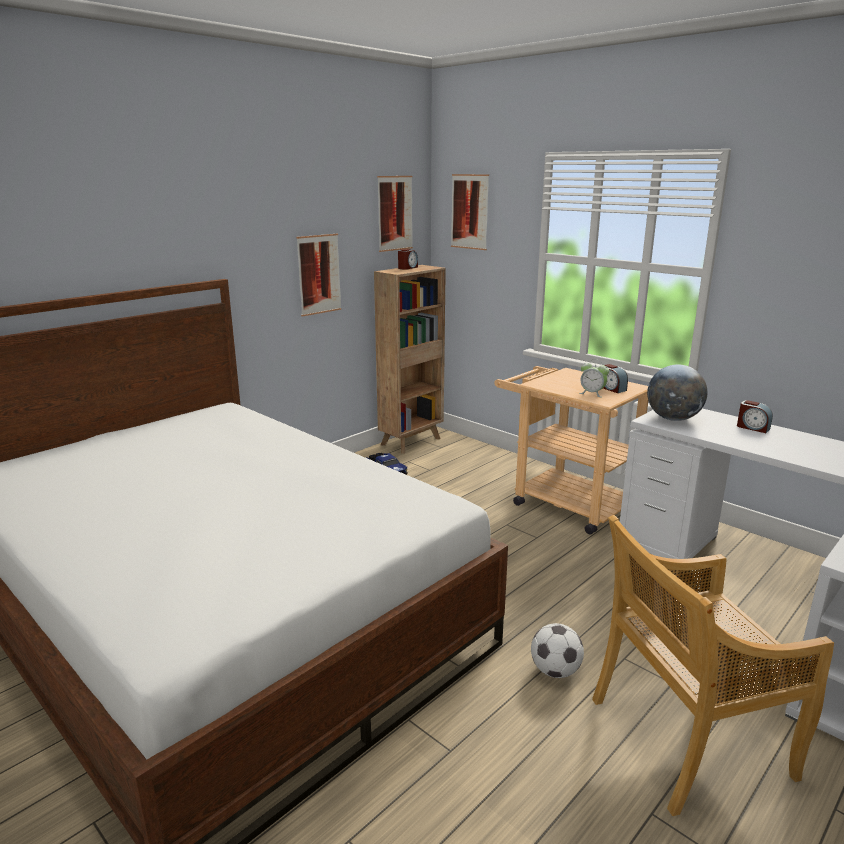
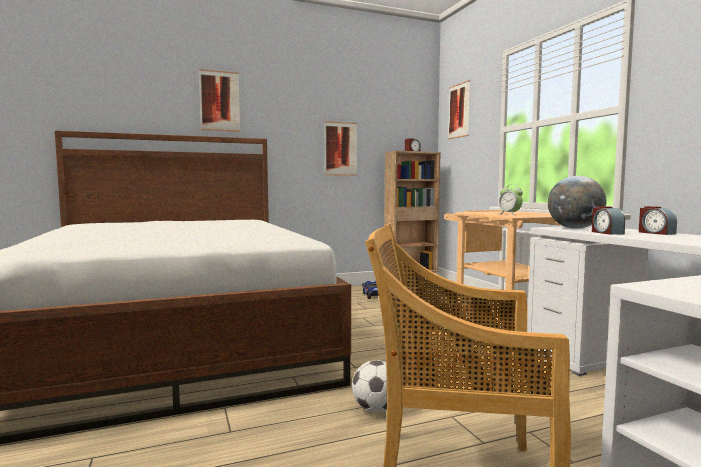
camera: 25 degrees right, 15 degrees down
picture [377,176,413,252] -> picture moved to [199,69,240,132]
alarm clock [603,364,628,393] -> alarm clock moved to [592,206,625,235]

